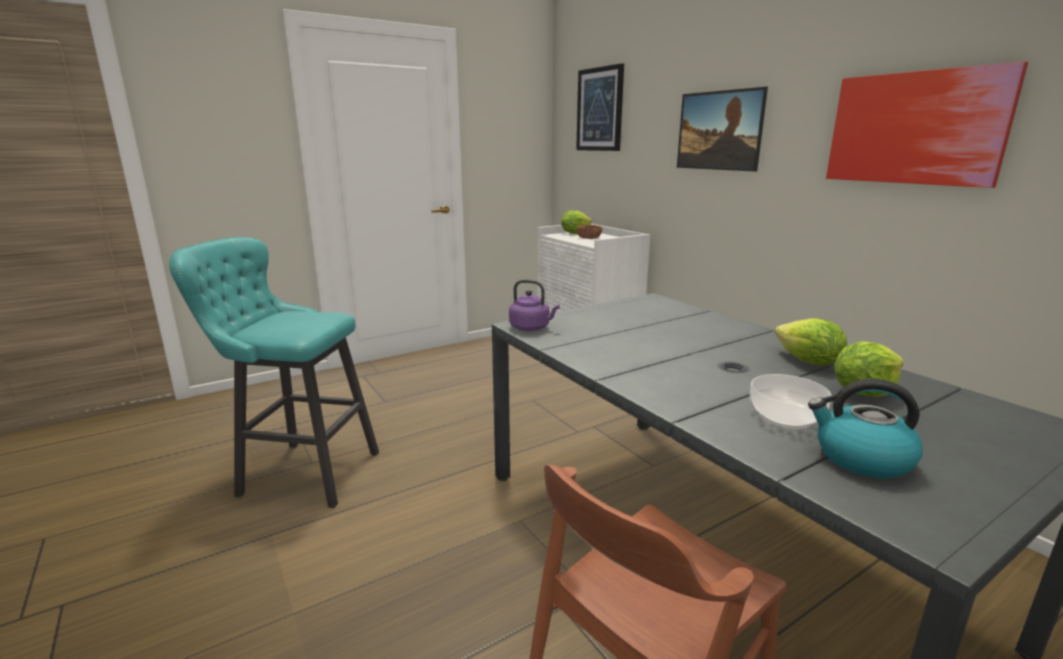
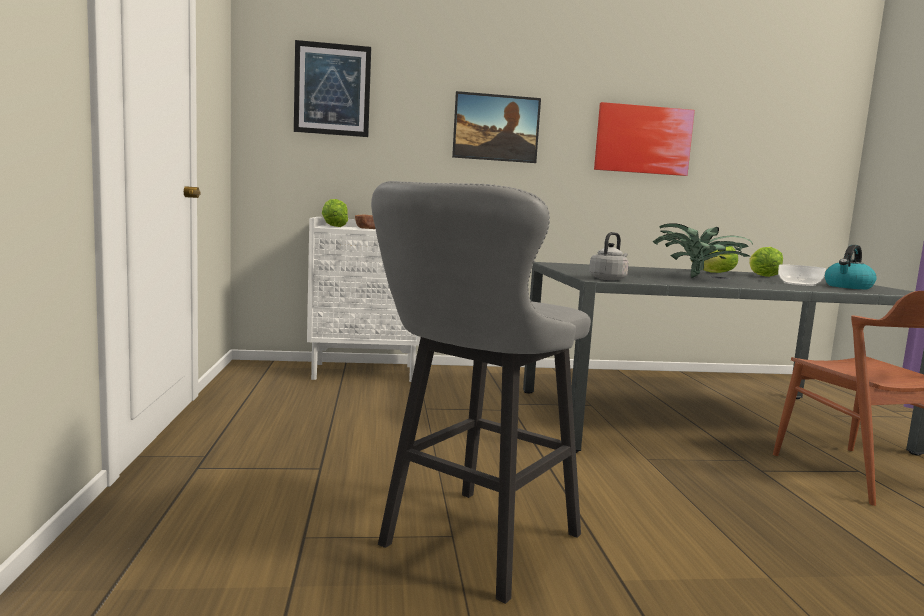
camera: 65 degrees left, 10 degrees down
turquoise stool [169,237,379,508] -> grey stool [371,181,591,604]
purple kettle [509,280,560,331] -> grey kettle [589,232,629,280]
none -> potted plant [653,223,753,278]

